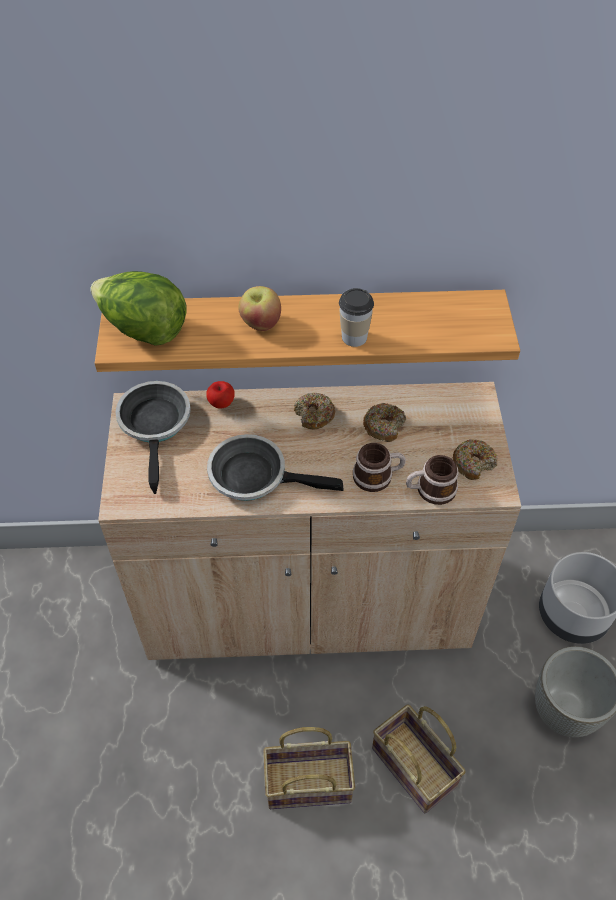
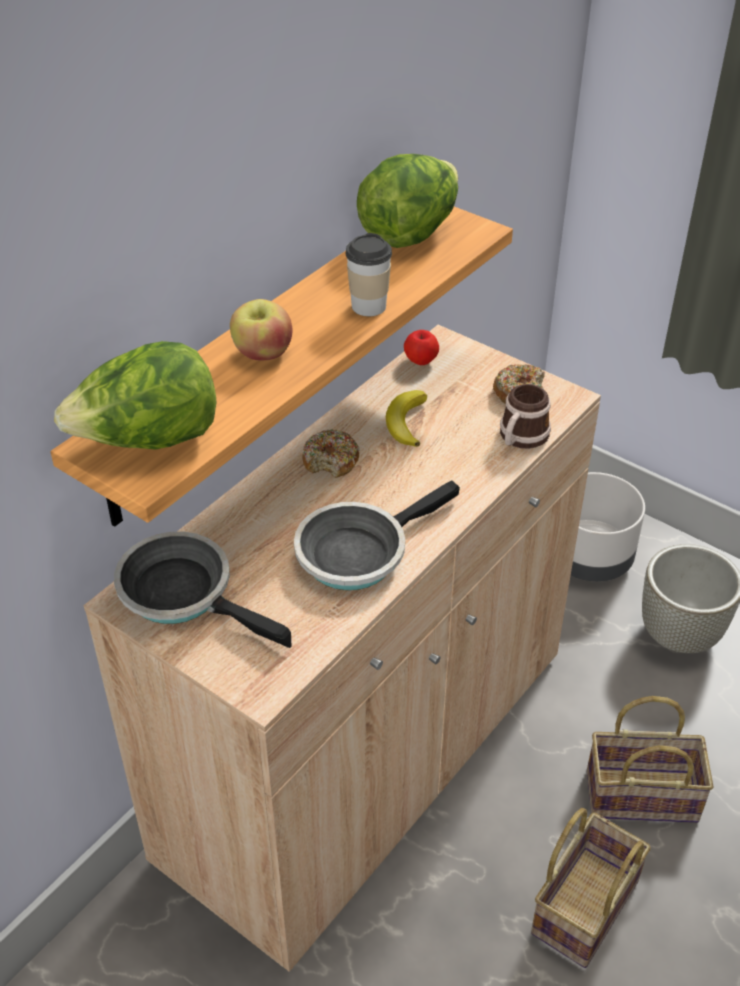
camera: 50 degrees left, 10 degrees down
apple [206,381,235,408] -> apple moved to [404,330,439,365]
mug [353,443,405,492] -> none
donut [363,403,406,442] -> banana [386,390,427,447]
none -> lettuce [357,154,458,248]

